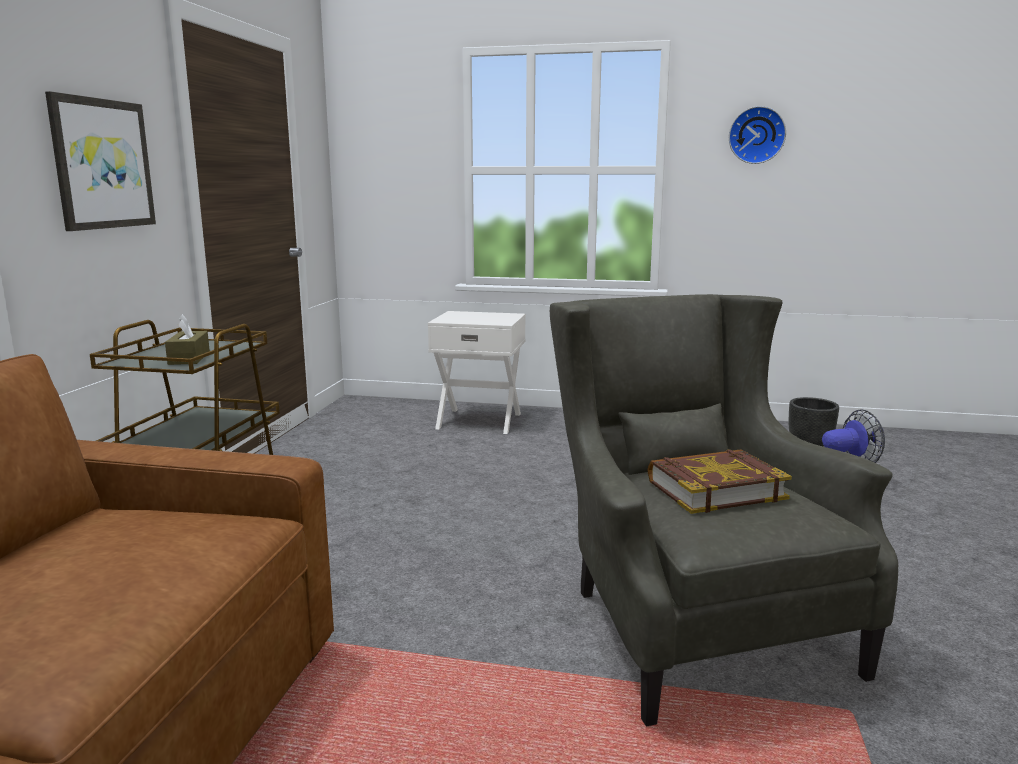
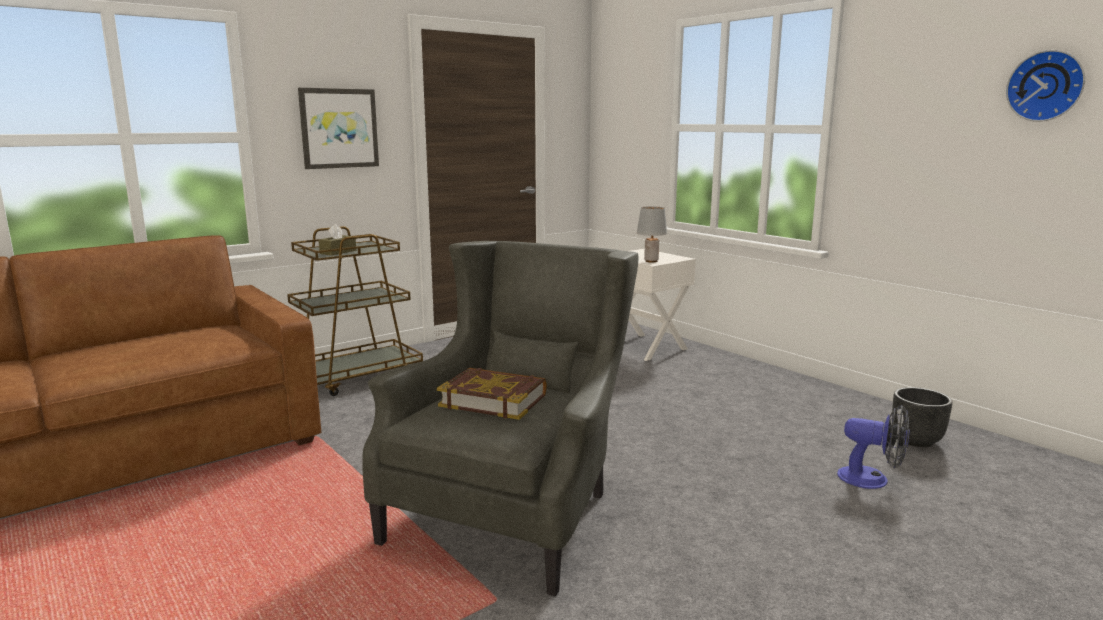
camera: 40 degrees right, 0 degrees up
wall clock [729,106,786,164] -> wall clock moved to [1006,50,1085,122]
none -> grey table lamp [637,206,667,263]

